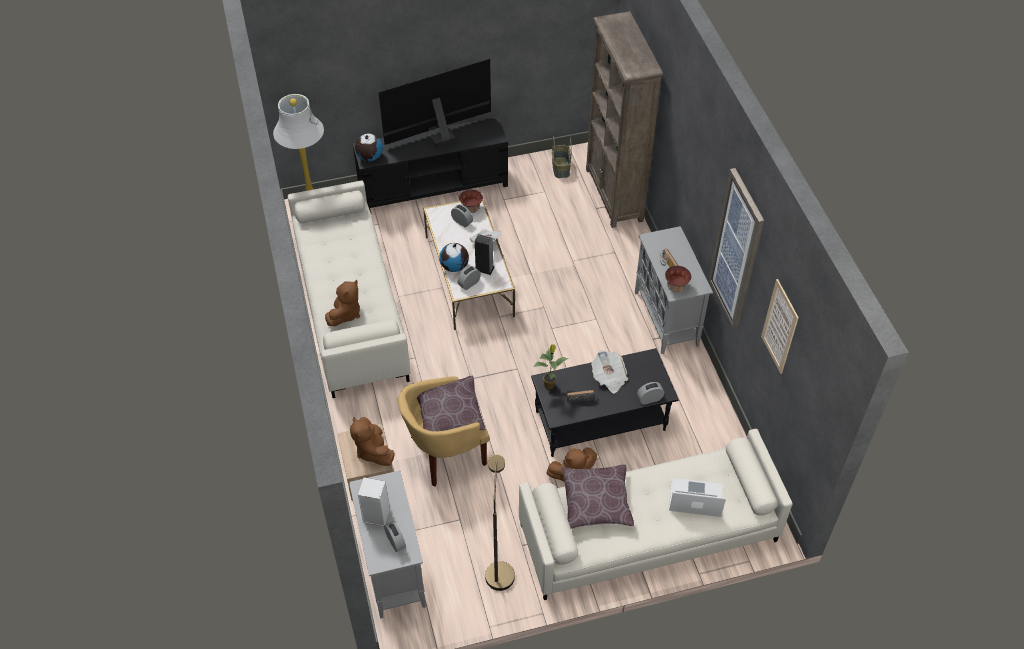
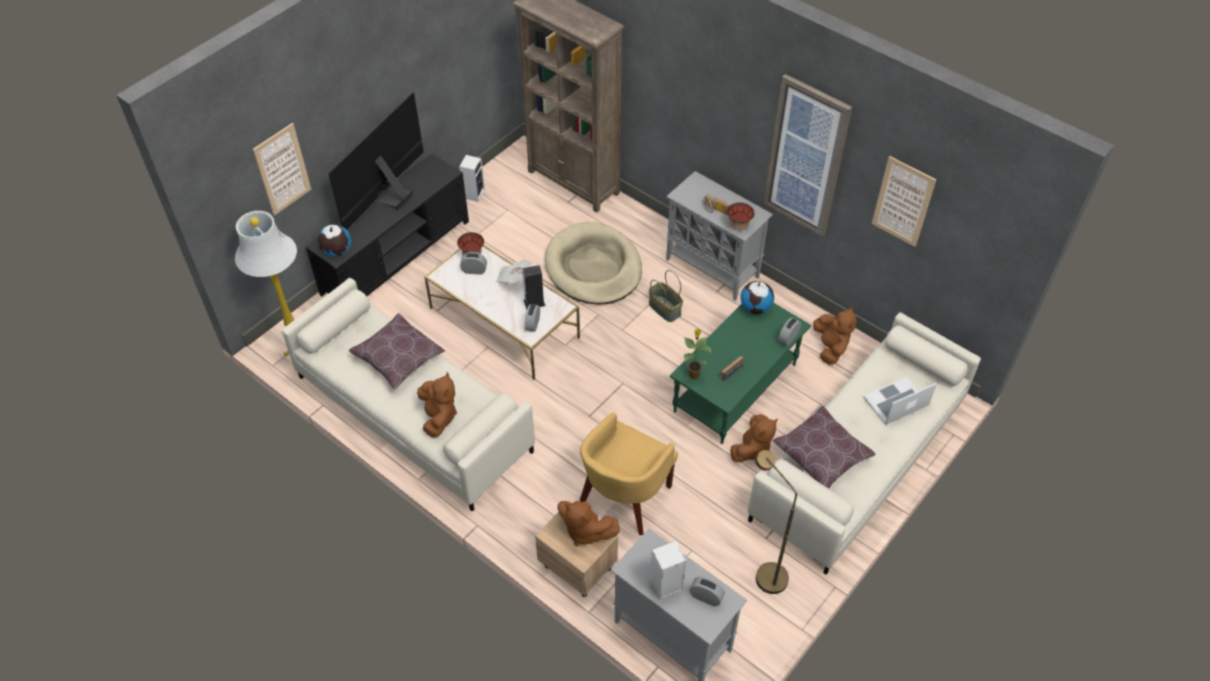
camera: 35 degrees left, 0 degrees up
brown pillow [417,375,486,431] -> brown pillow moved to [349,313,445,389]
globe [439,243,469,272] -> globe moved to [741,281,774,314]
black coffee table [531,348,679,457] -> green coffee table [670,303,811,444]
basket [552,135,572,178] -> basket moved to [649,270,683,322]
newspaper [591,350,628,393] -> none
none -> picture [253,123,311,216]
none -> speaker [459,155,485,202]
none -> beige dog bed [545,222,642,304]
none -> brown plush toy [813,306,856,365]

